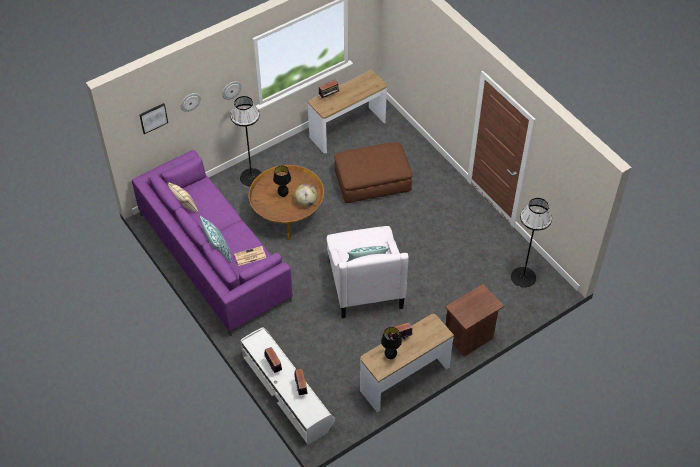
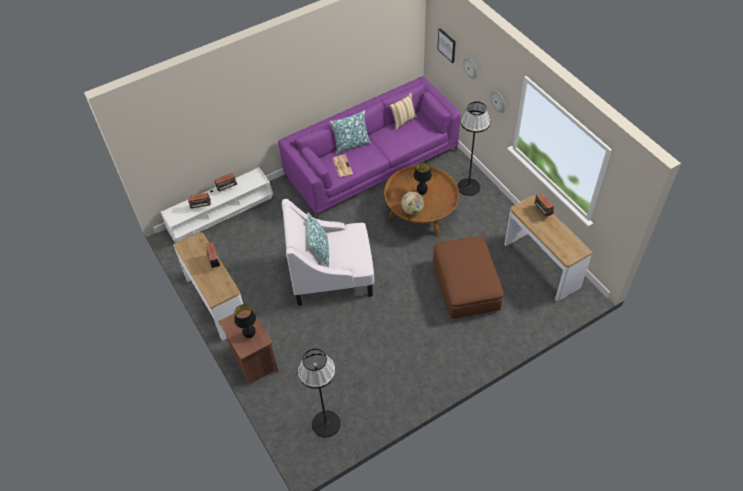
camera: 95 degrees right, 0 degrees up
black table lamp [381,327,402,359] -> black table lamp moved to [234,304,256,338]

